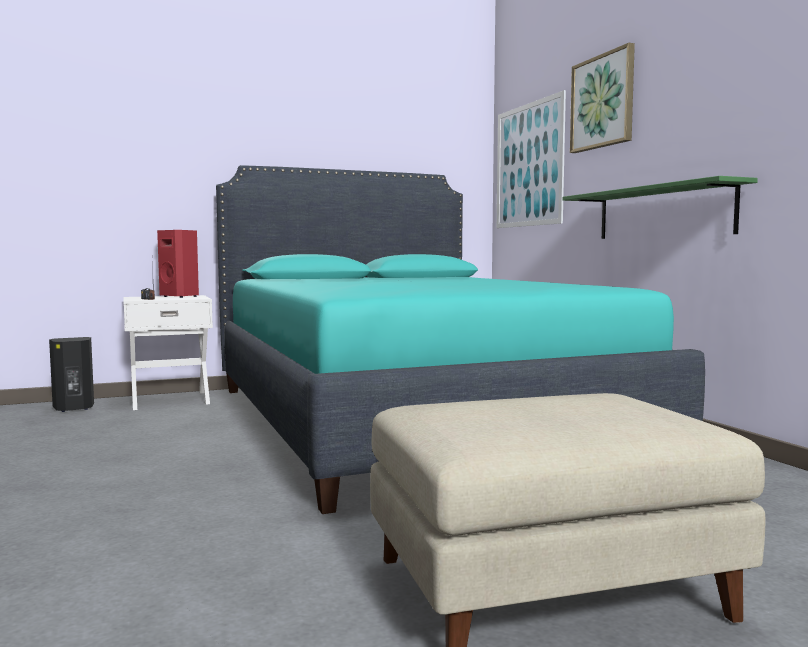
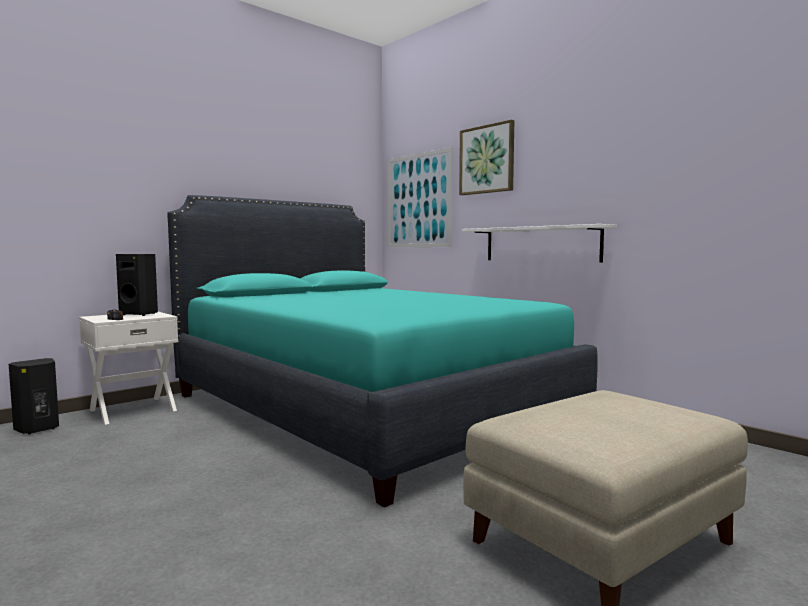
camera: 20 degrees left, 0 degrees up
red speaker [157,230,199,298] -> black speaker [116,254,158,316]
green shelf [563,176,758,239] -> white shelf [462,224,617,262]

